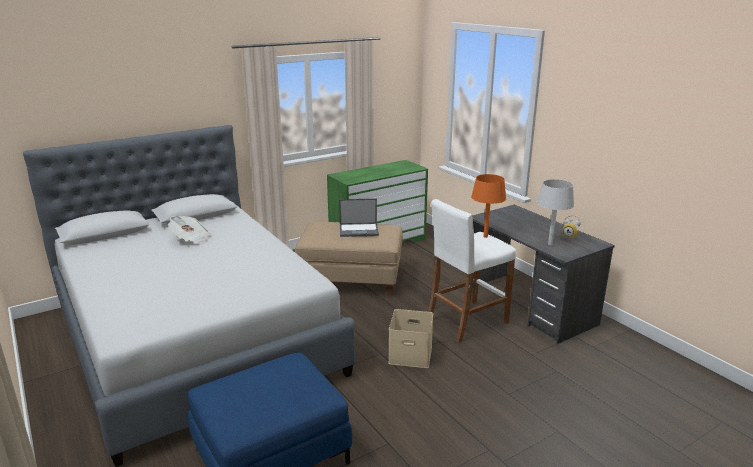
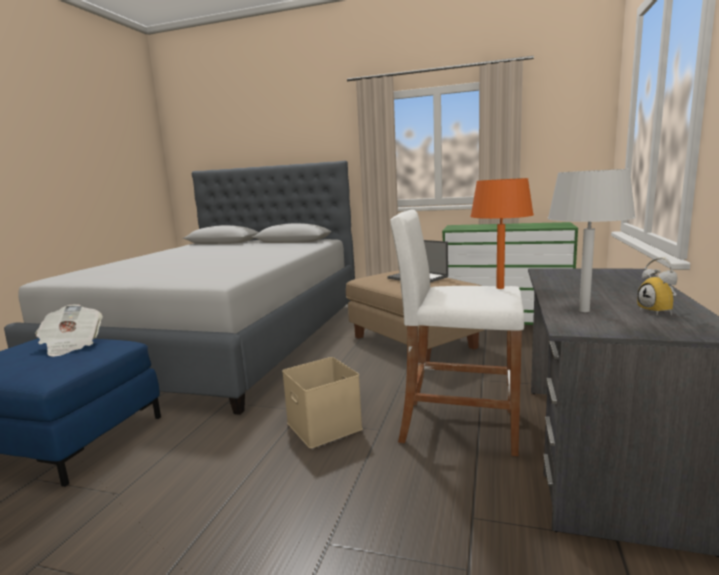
camera: 50 degrees right, 10 degrees down
newspaper [168,216,211,245] -> newspaper moved to [35,304,103,357]

